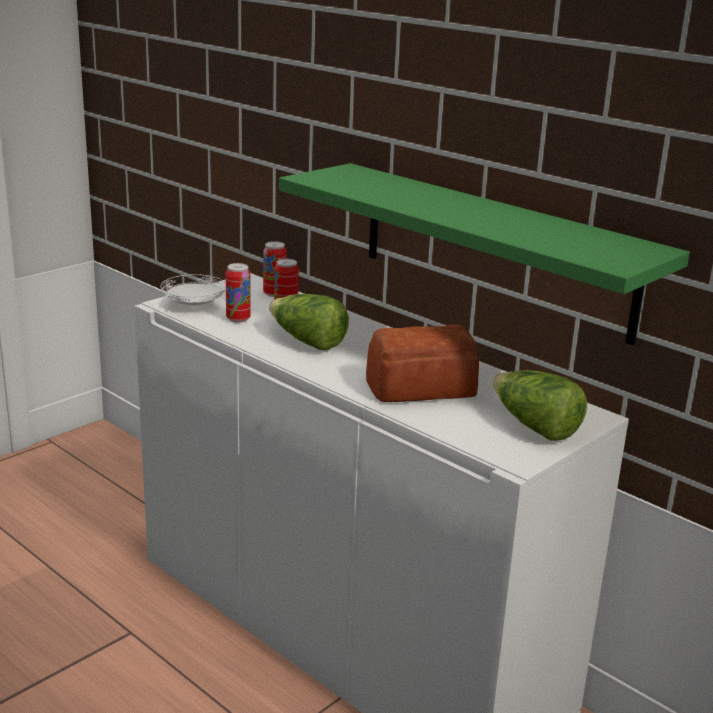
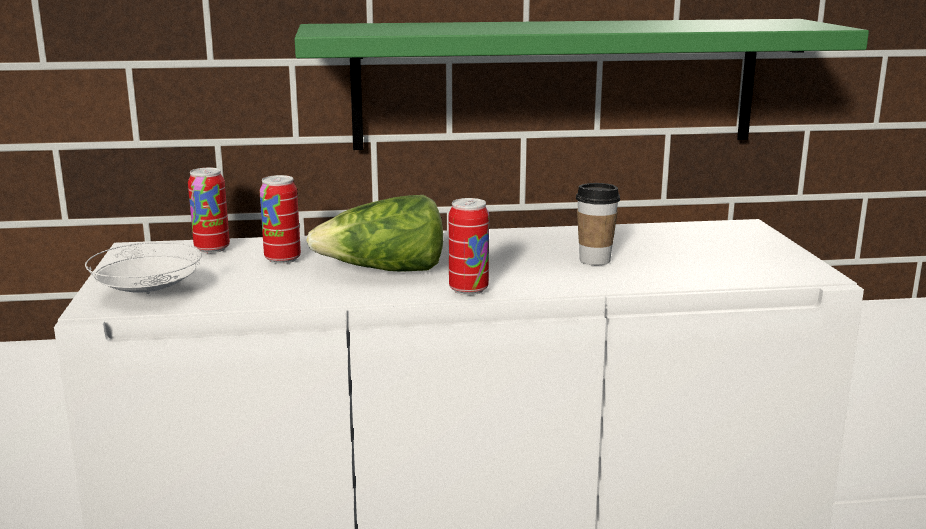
camera: 50 degrees left, 5 degrees down
can [226,263,251,323] -> can moved to [449,198,489,295]
bread [366,325,479,402] -> cup [576,183,620,265]
lettuce [492,370,587,441] -> none

